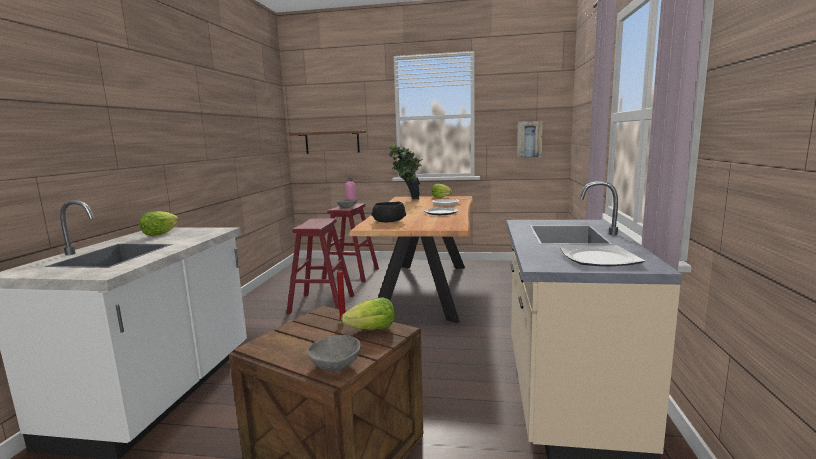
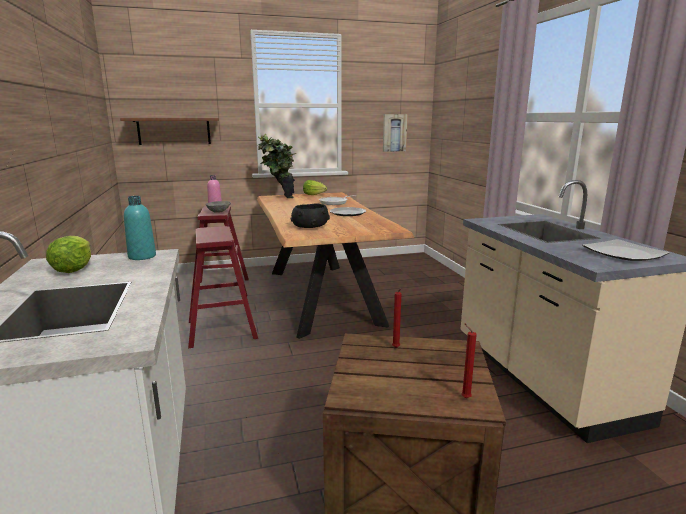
camera: 25 degrees left, 5 degrees up
grey bowl [307,335,361,371] -> red candle [462,324,477,398]
lettuce [341,297,395,330] -> none
none -> turquoise bottle [124,196,156,260]

